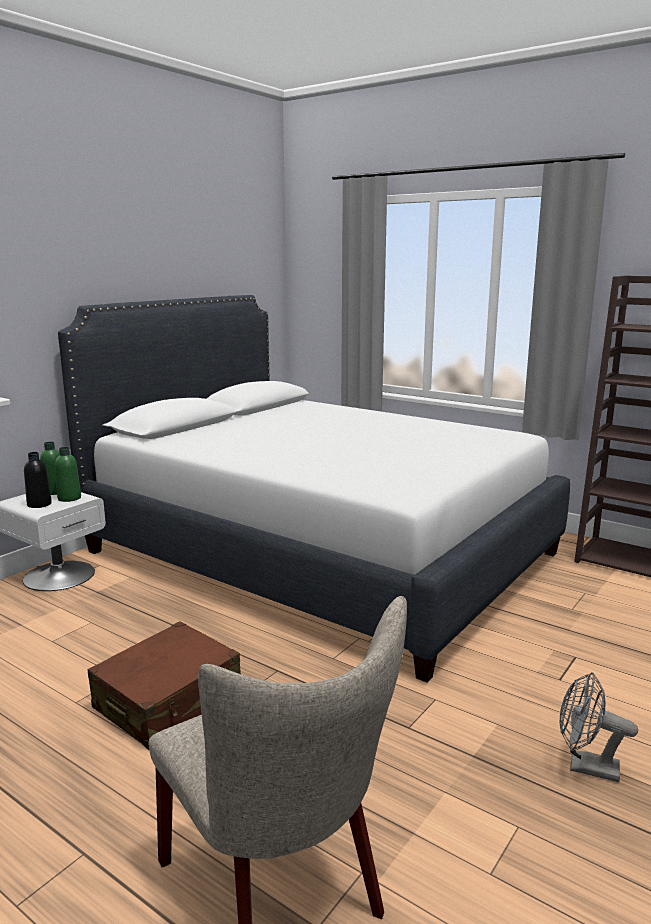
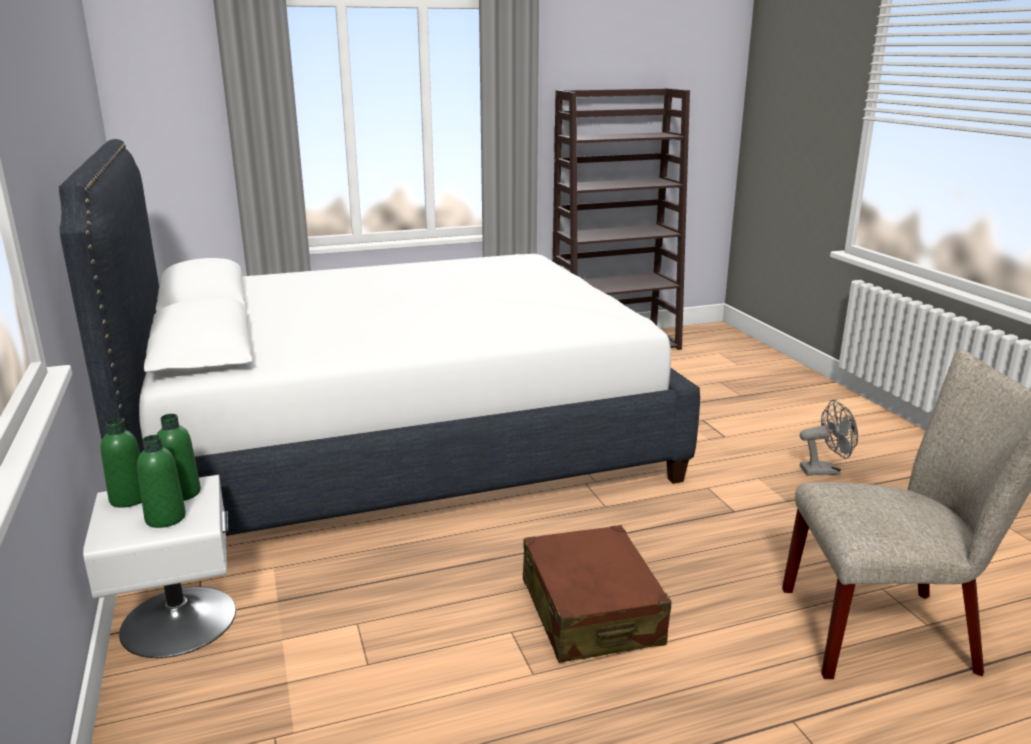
camera: 55 degrees left, 5 degrees up
black bottle [24,452,52,508] -> green bottle [137,435,186,528]
grey fan [560,672,638,782] -> grey fan turned 150 degrees counterclockwise [800,400,858,476]

